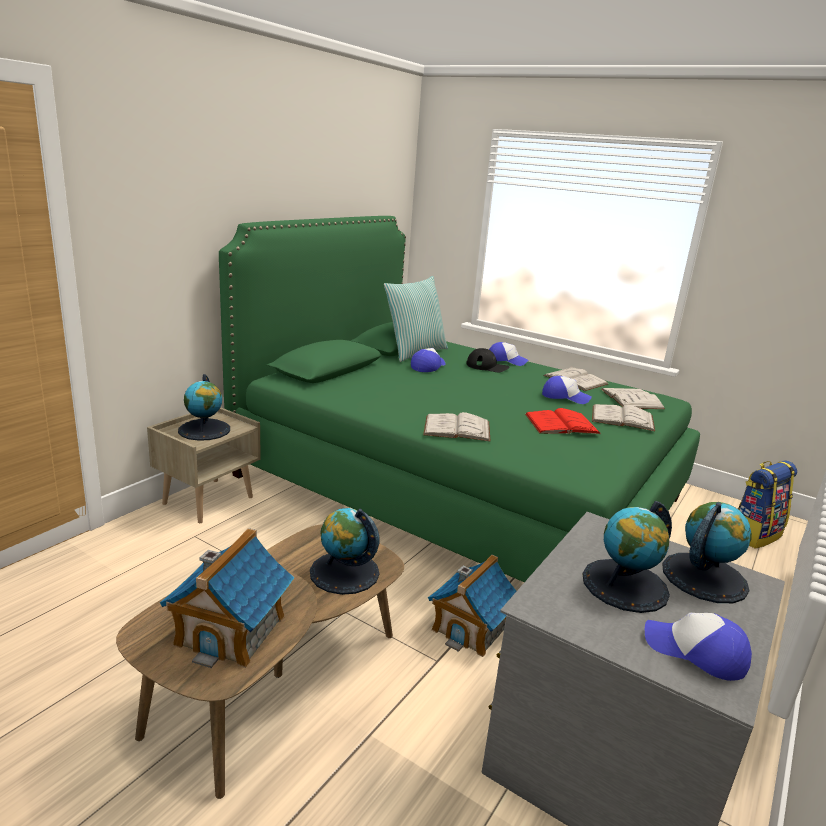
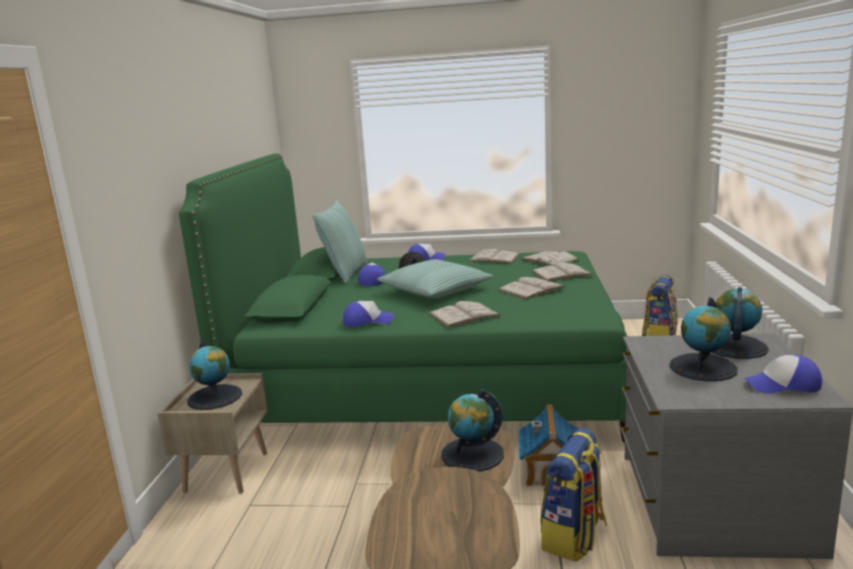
camera: 25 degrees left, 5 degrees down
toy house [160,528,295,668] -> none
red book [525,408,601,434] -> white book [498,277,565,300]
cap [542,376,592,404] -> cap moved to [343,301,394,327]
none -> pillow [377,260,494,298]
none -> backpack [540,428,607,561]

